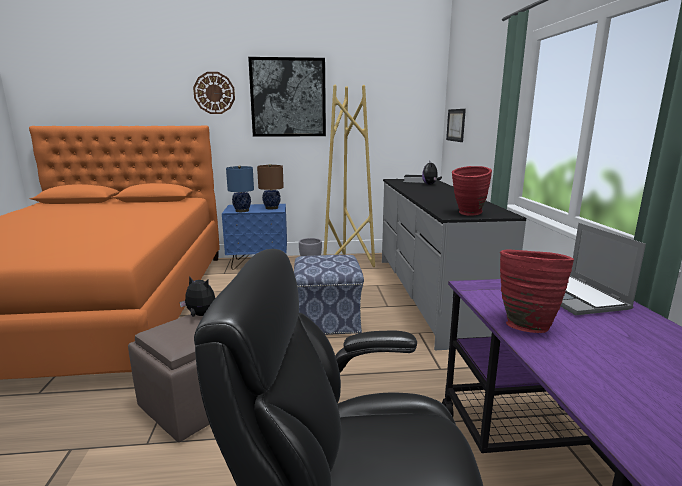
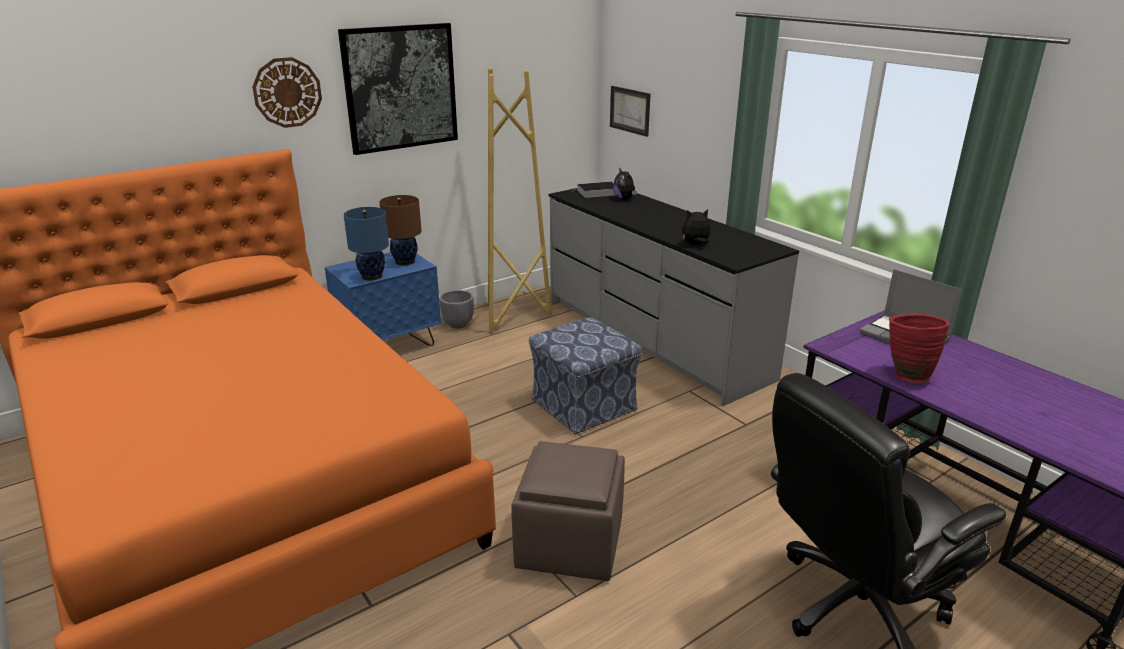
camera: 30 degrees left, 10 degrees up
plush toy [179,276,215,317] -> plush toy moved to [682,209,710,245]
red vase [452,166,492,216] -> none

